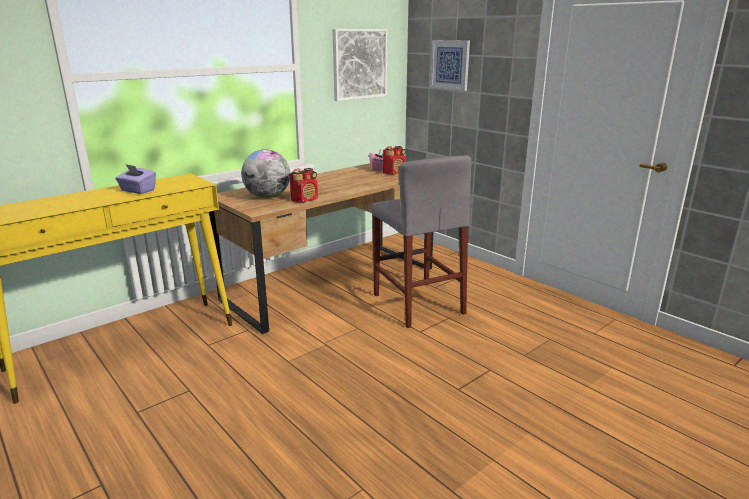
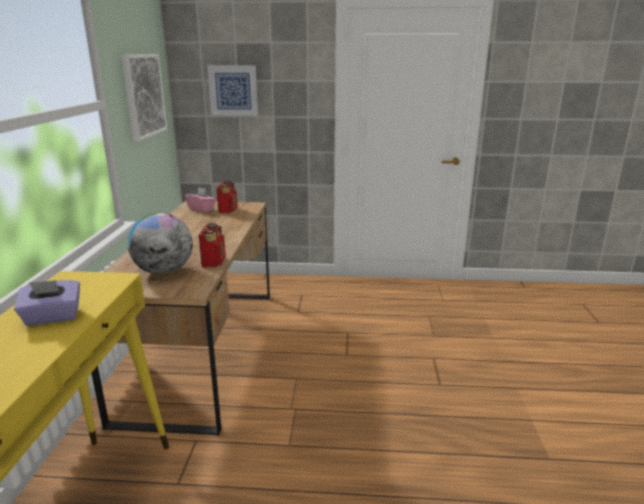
camera: 45 degrees left, 0 degrees up
grey stool [371,155,472,328] -> none

